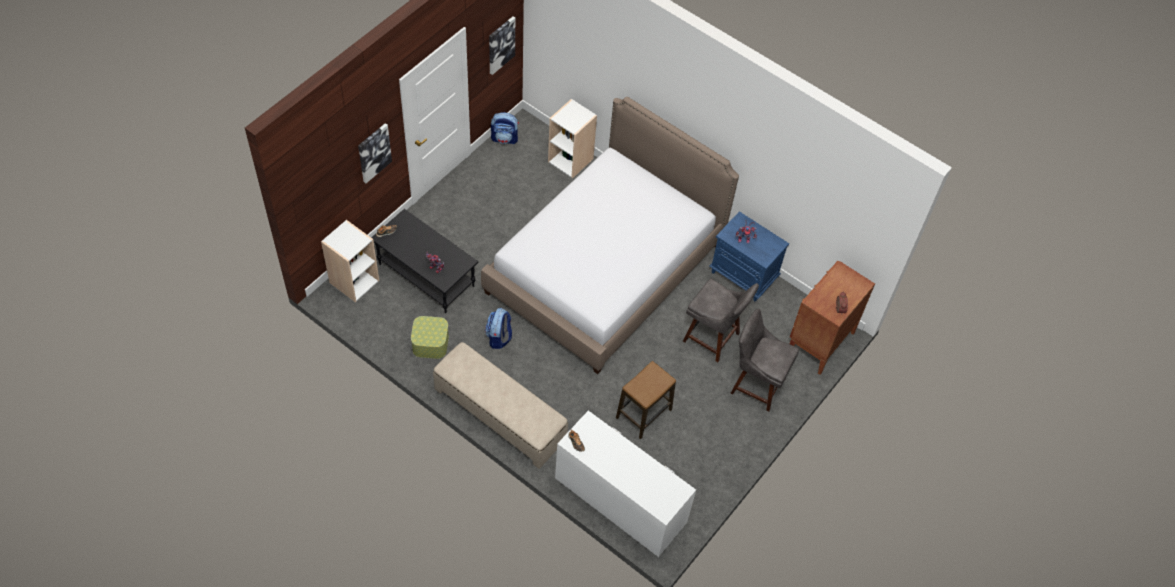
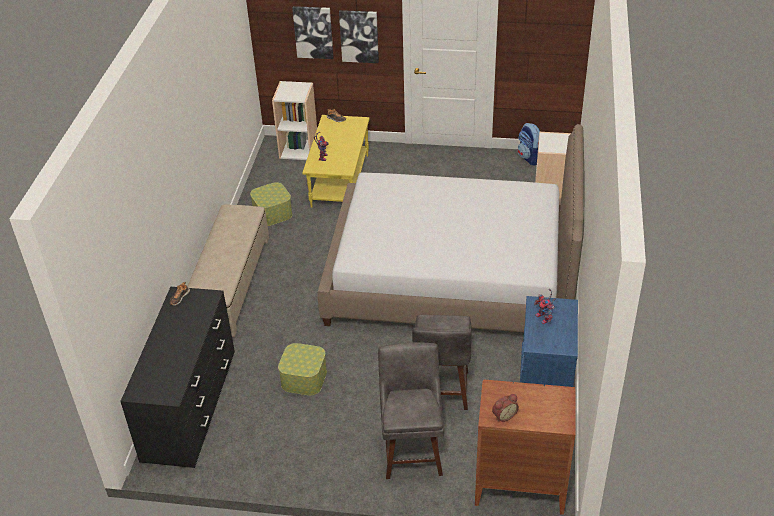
camera: 65 degrees right, 15 degrees down
black coffee table [371,209,478,313] -> yellow coffee table [302,115,370,208]
backpack [485,308,512,349] -> none
picture [489,16,515,75] -> picture moved to [292,6,334,59]
white dresser [555,411,696,557] -> black dresser [120,287,235,468]
stool [616,361,676,439] -> storage box [278,343,327,396]

